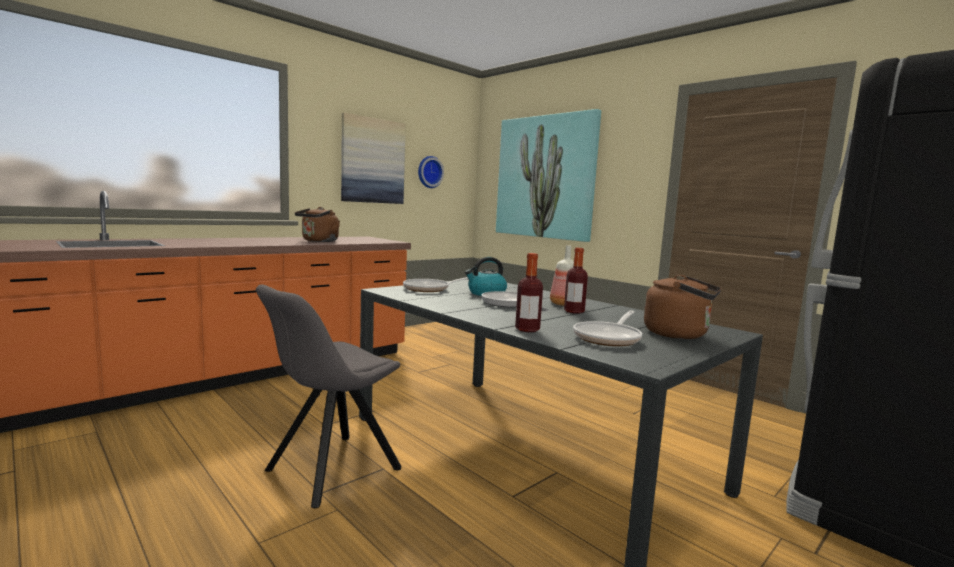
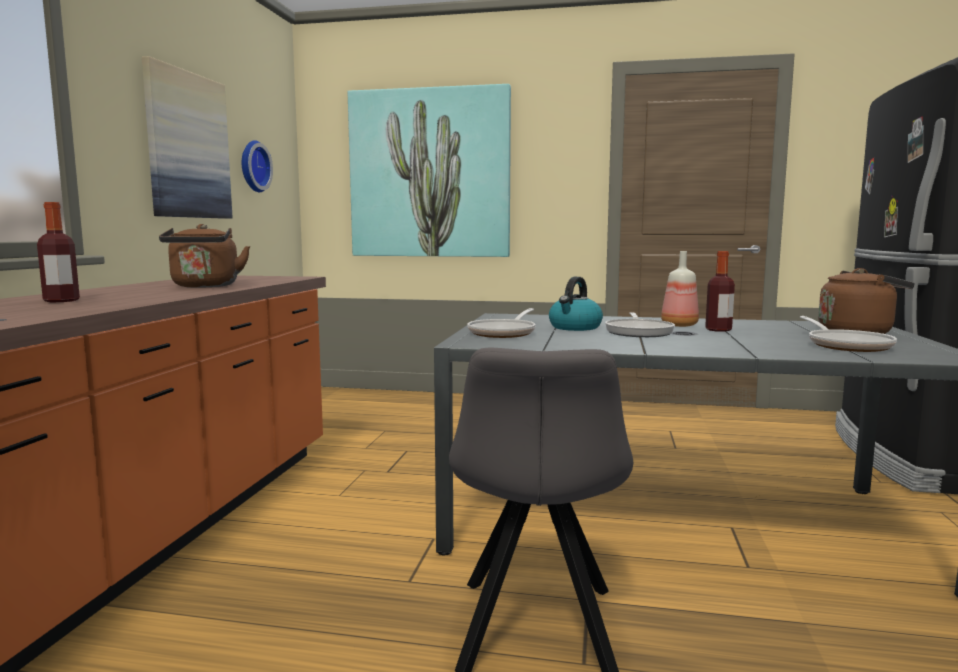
camera: 35 degrees left, 0 degrees up
bottle [515,253,543,332] -> bottle moved to [37,202,80,302]

